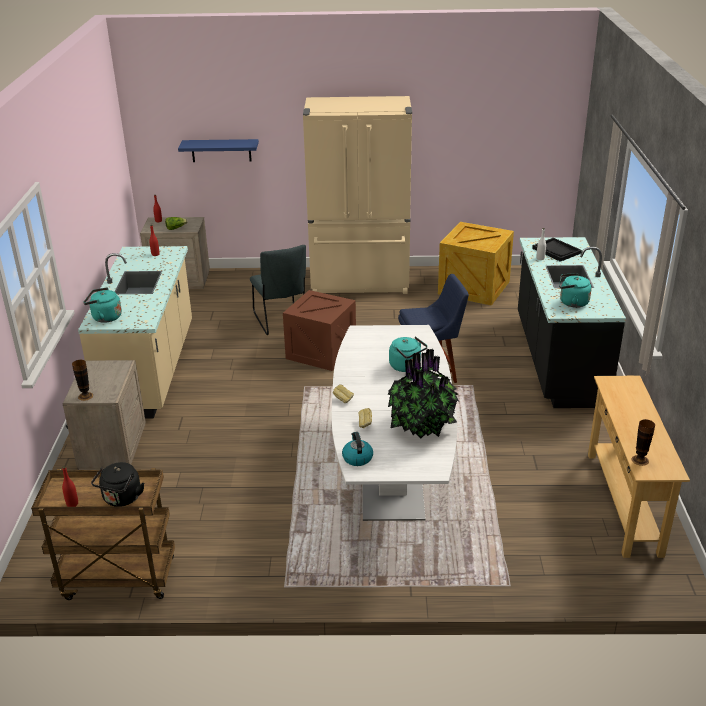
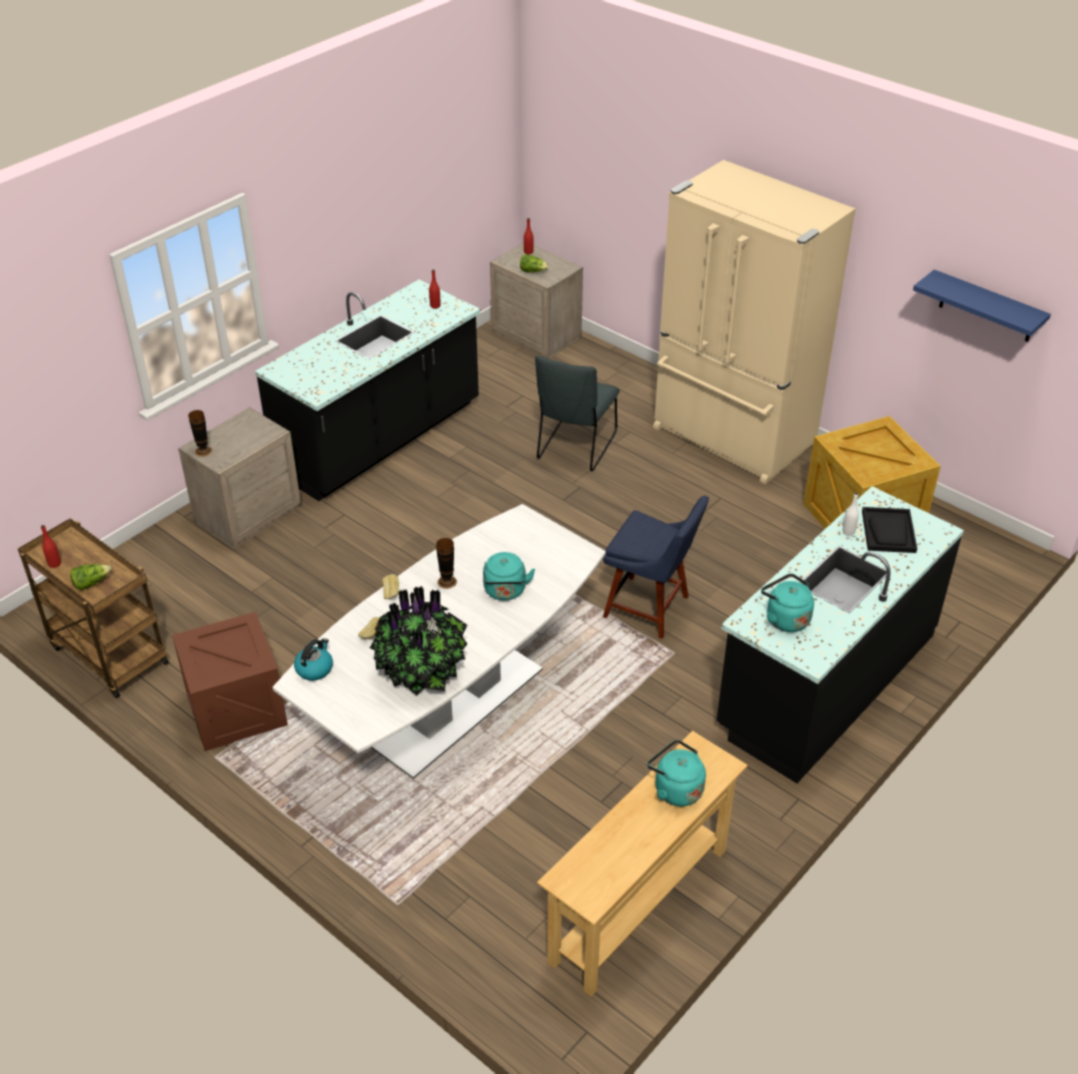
camera: 40 degrees right, 10 degrees up
beige counter [78,246,192,419] -> black counter [255,279,481,501]
turquoise kettle [83,287,122,323] -> turquoise kettle moved to [647,740,706,806]
black kettle [91,462,144,506] -> lettuce [70,564,111,590]
blue shelf [178,139,259,162] -> blue shelf moved to [913,269,1051,342]
crate [283,290,356,371] -> crate moved to [172,612,288,751]
vase [631,419,655,466] -> vase moved to [436,538,457,589]

